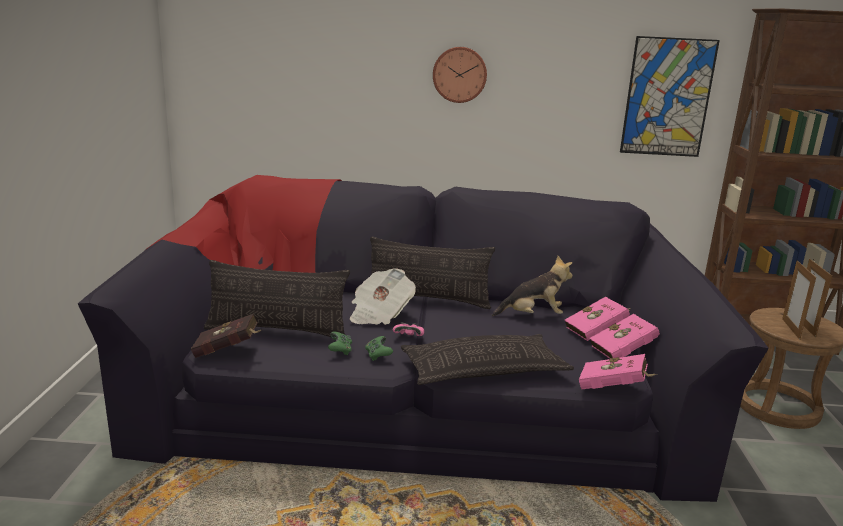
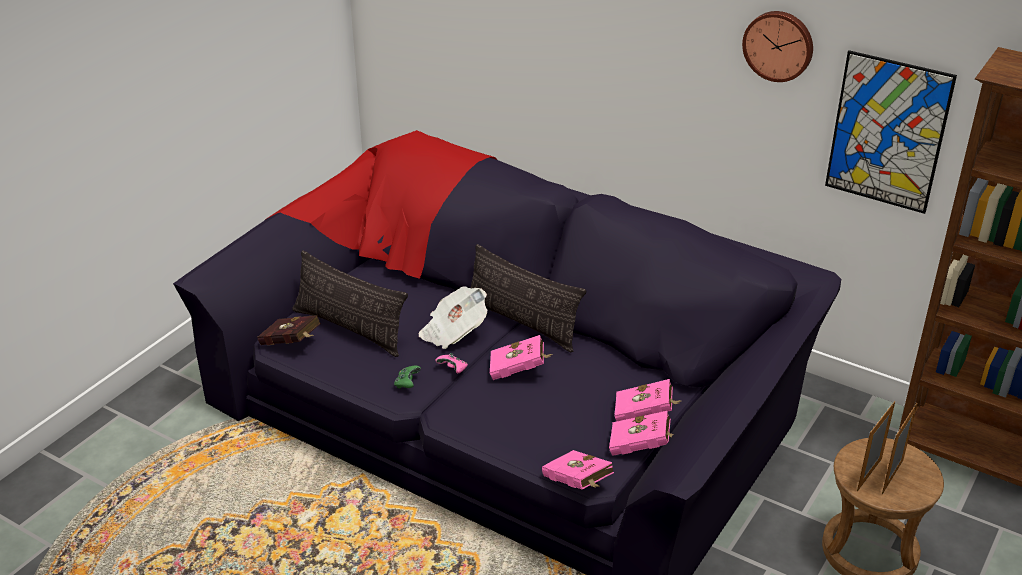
camera: 30 degrees right, 15 degrees up
green game controller [328,332,352,355] -> none
pillow [401,334,574,385] -> none
wall clock [433,47,487,103] -> wall clock moved to [742,11,813,82]
plush toy [492,256,572,316] -> none
none -> pink book [490,335,553,380]

